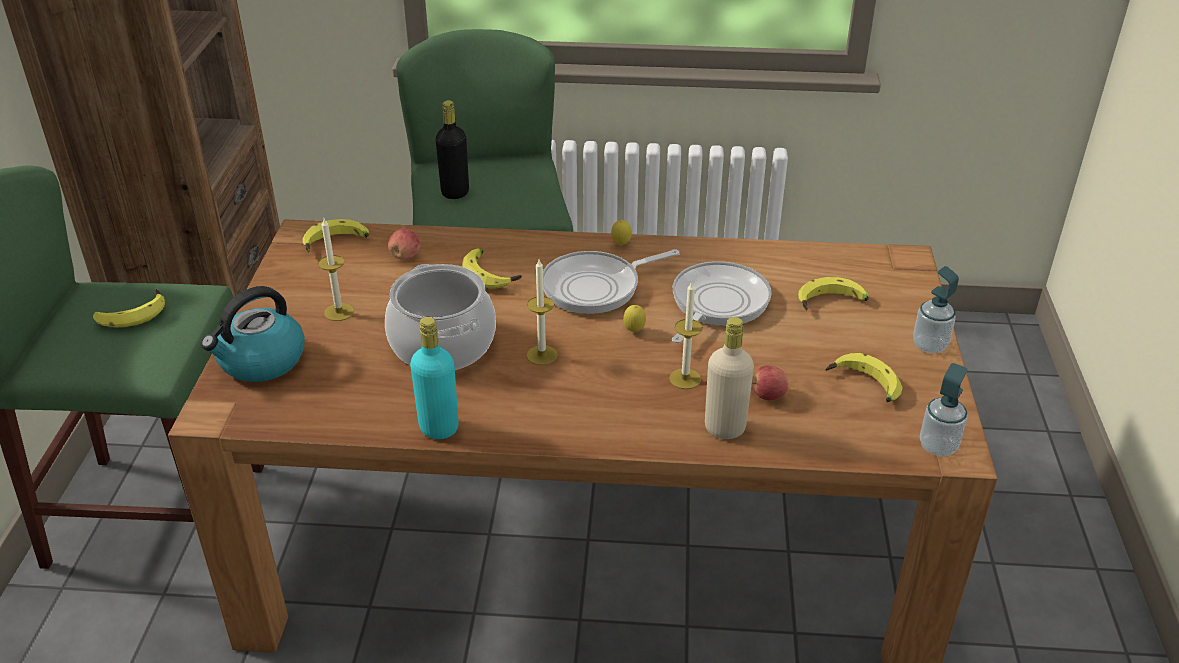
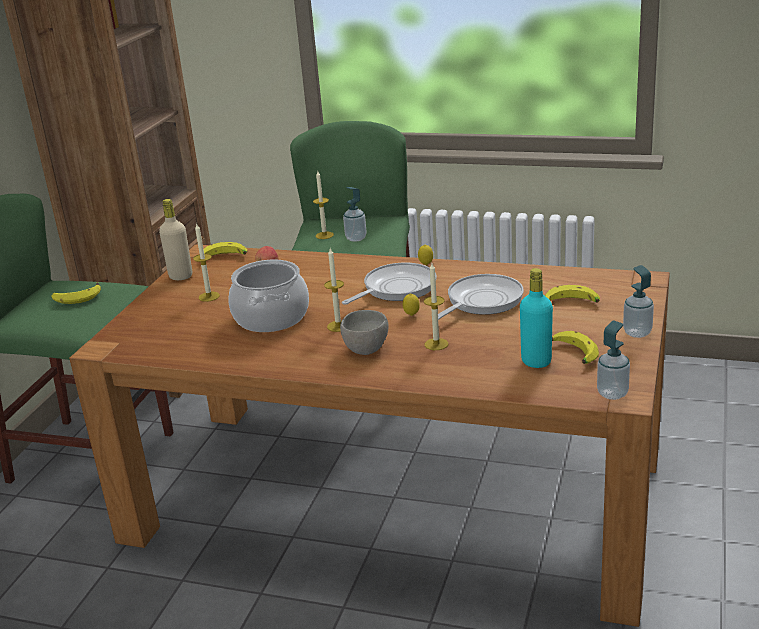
camera: 15 degrees right, 10 degrees down
kettle [201,286,305,382] -> none
turquoise bottle [410,317,459,439] -> turquoise bottle moved to [520,268,553,368]
black bottle [436,100,469,199] -> candle [313,171,334,239]
banana [462,248,522,289] -> none
frying pan [543,249,680,314] -> frying pan turned 150 degrees clockwise [342,263,437,305]
beige bottle [705,317,754,439] -> beige bottle moved to [159,199,192,280]
apple [752,365,789,400] -> none
none -> grey bowl [340,310,388,355]
none -> soap dispenser [343,187,367,242]

